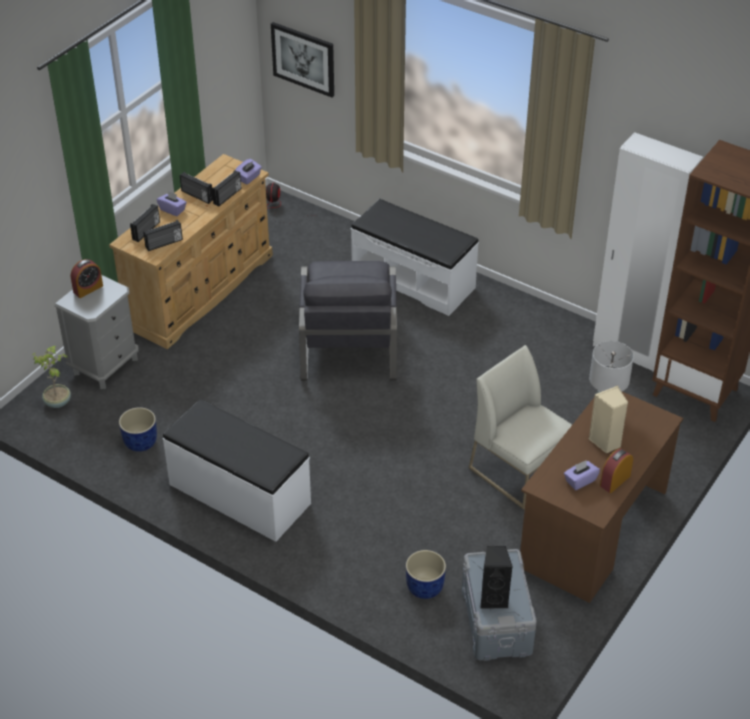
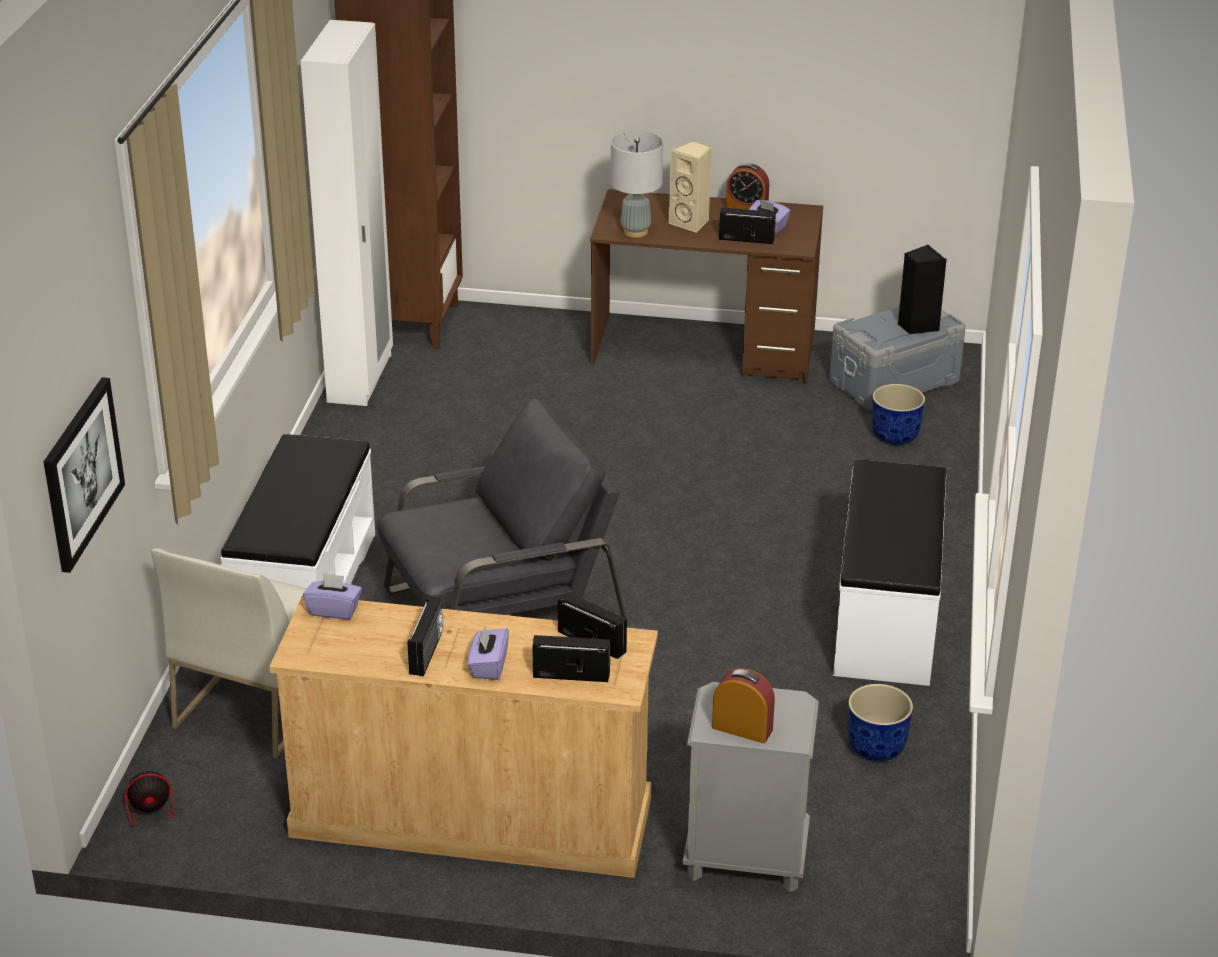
camera: 115 degrees left, 10 degrees down
potted plant [32,345,71,408] -> none
radio [212,170,241,206] -> radio moved to [719,207,776,244]
white chair [469,345,573,509] -> white chair moved to [151,548,306,758]

